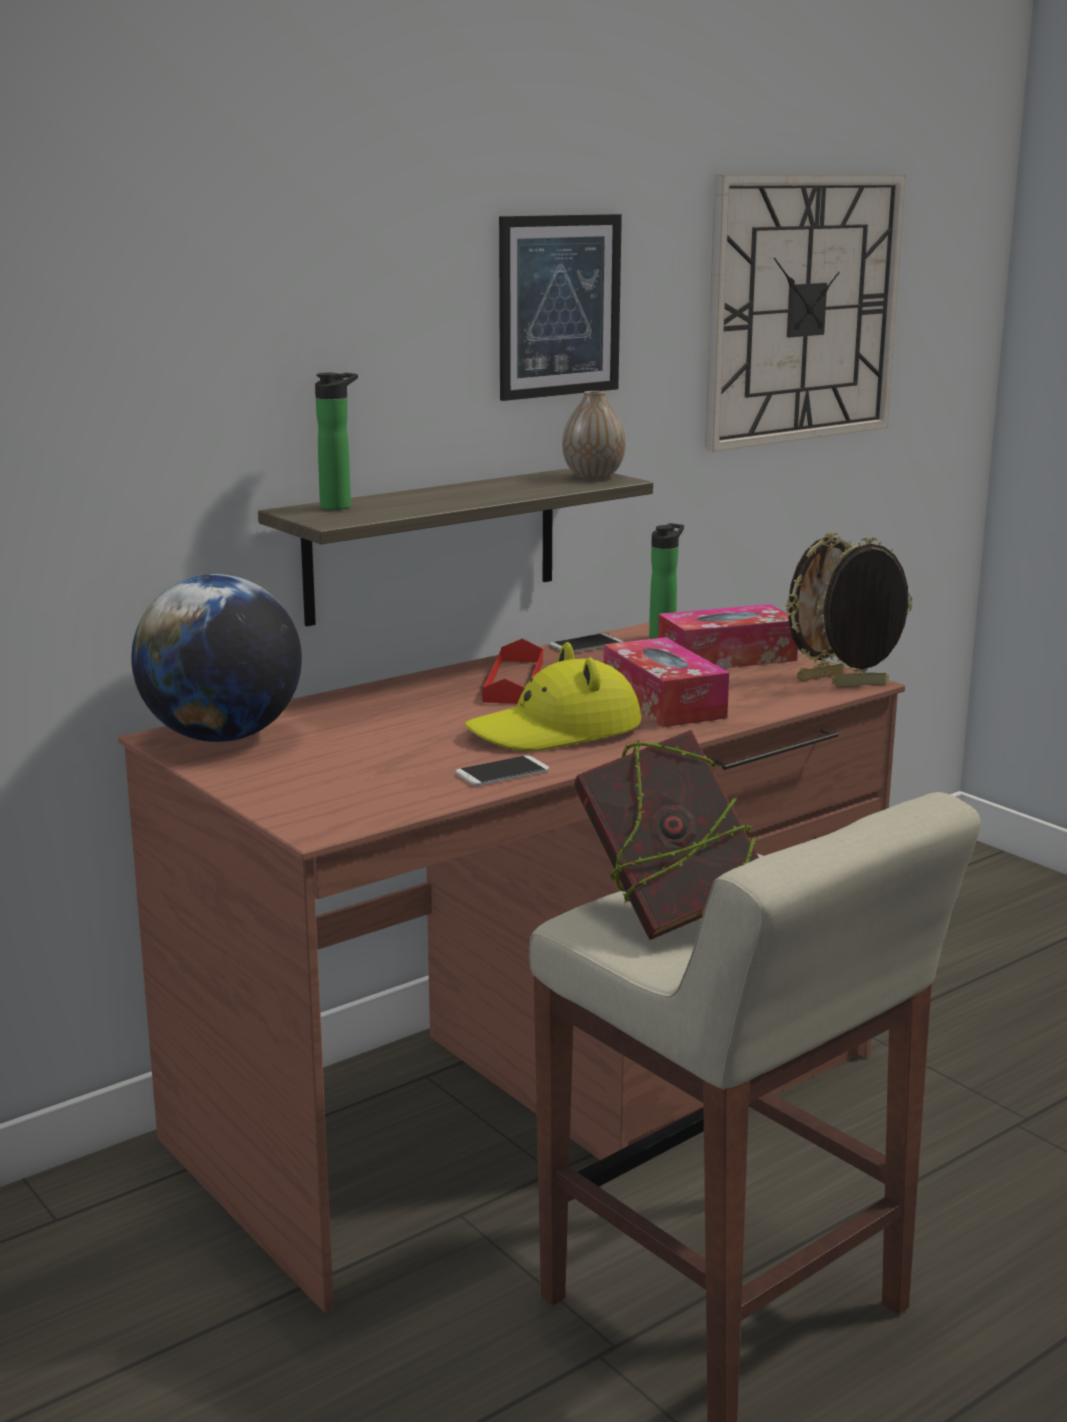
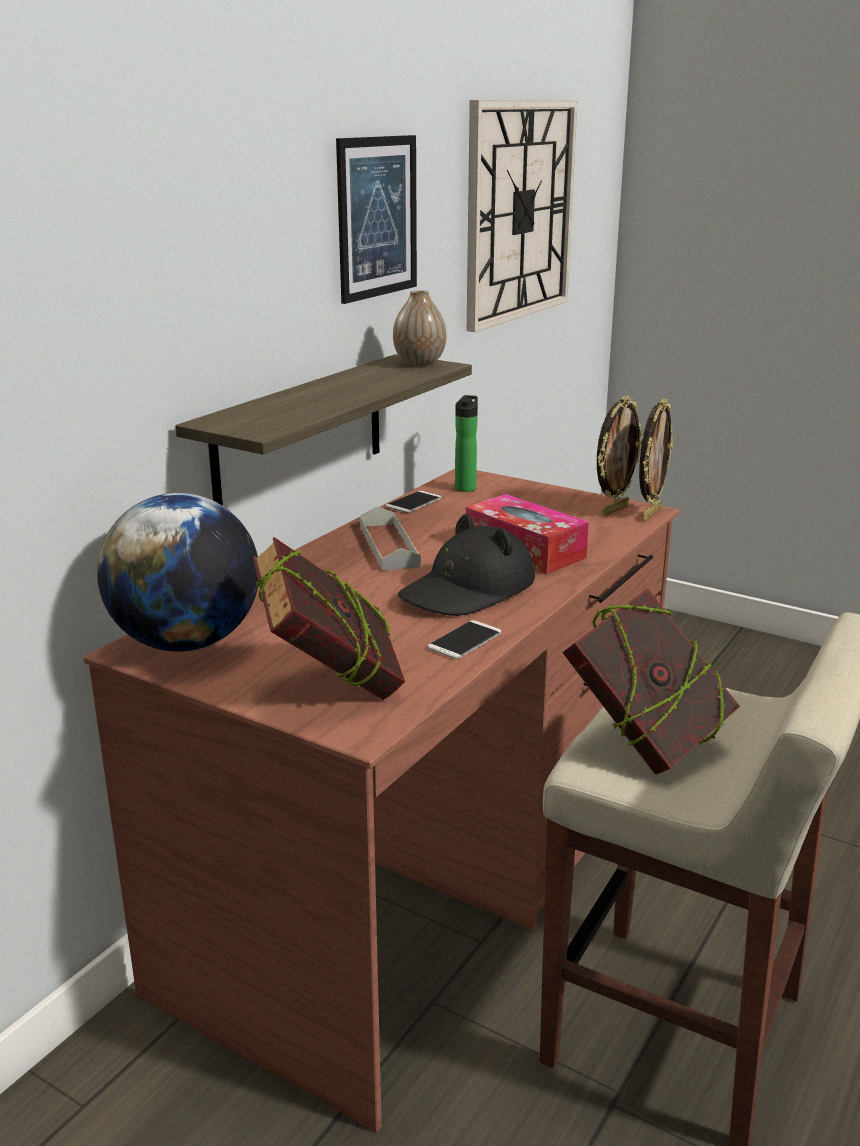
camera: 20 degrees left, 5 degrees up
bottle [315,373,358,510] -> none
yellow hat [465,642,641,751] -> black hat [398,514,535,616]
red tray [482,639,543,704] -> grey tray [360,507,421,571]
tissue box [658,604,798,669] -> none
picture frame [816,537,913,686] -> picture frame turned 150 degrees clockwise [639,399,673,521]
none -> book [253,537,405,700]

